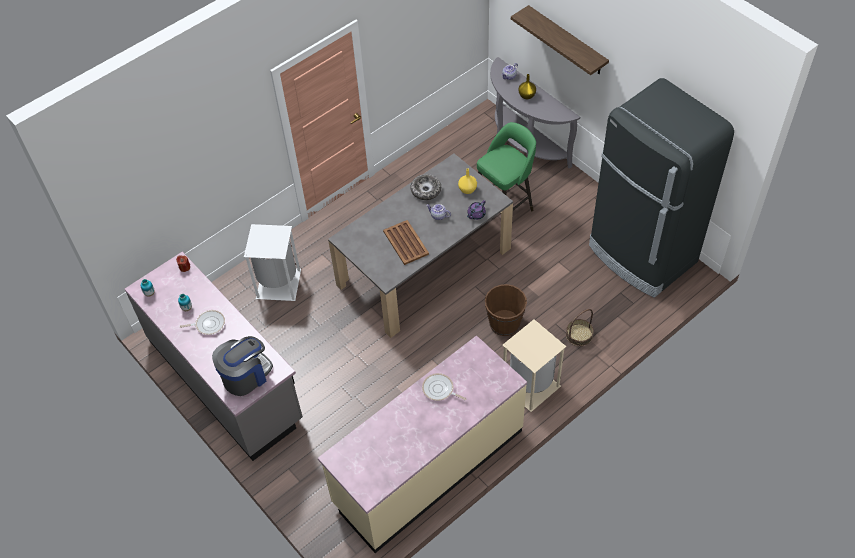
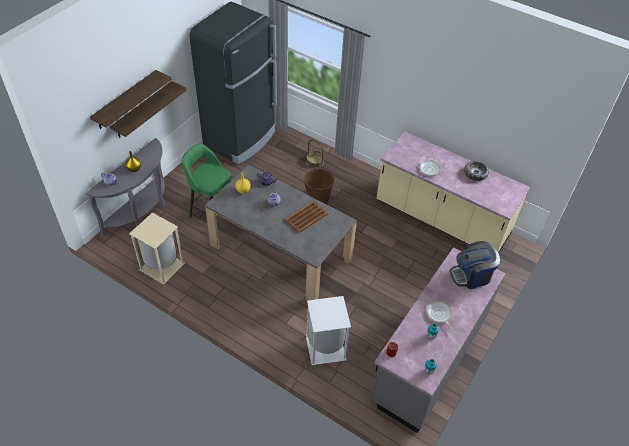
camera: 110 degrees left, 5 degrees down
coffee machine [212,336,273,396] -> coffee machine turned 45 degrees counterclockwise [450,241,500,289]
bowl [410,174,441,200] -> bowl moved to [464,161,489,181]
beige trash can [503,319,566,412] -> beige trash can moved to [129,213,185,285]
none -> shelf [110,81,187,138]

